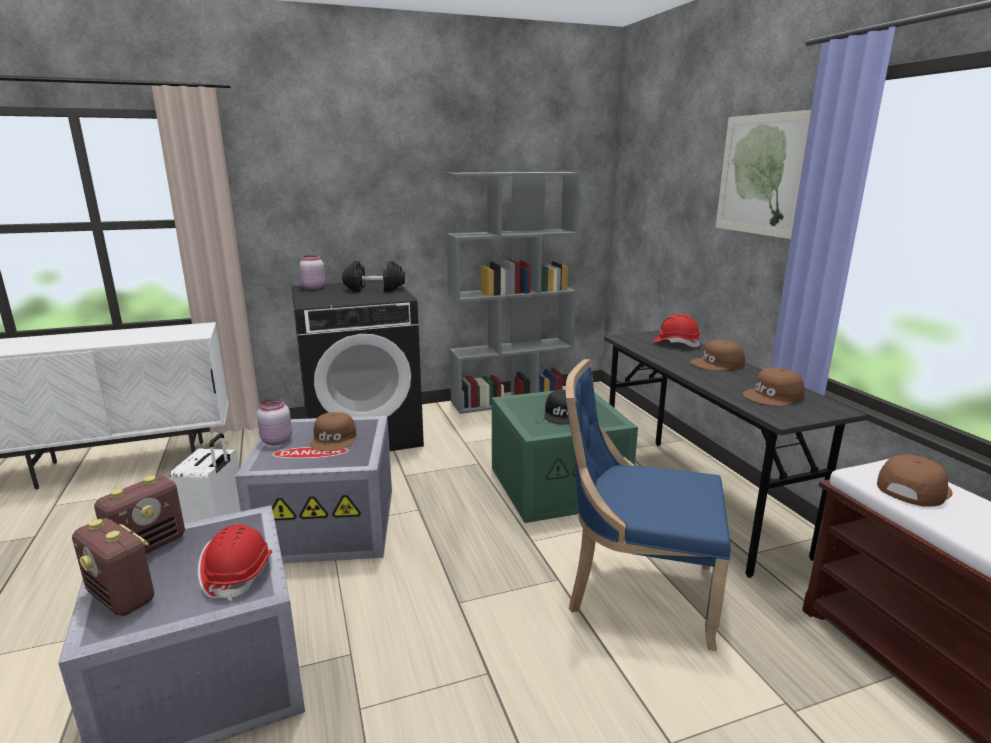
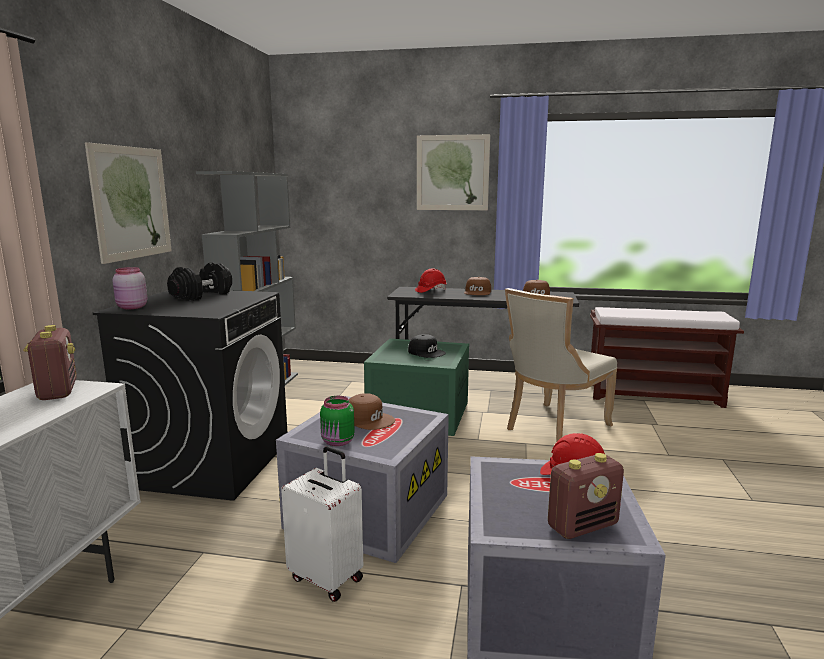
camera: 60 degrees left, 5 degrees down
radio [94,475,185,554] -> radio moved to [23,325,77,400]
pink jar [257,399,292,445] -> green jar [320,396,354,446]
blue chair [566,359,731,651] -> beige chair [505,288,617,442]
brown cap [877,454,953,507] -> none
none -> picture [85,142,172,264]

